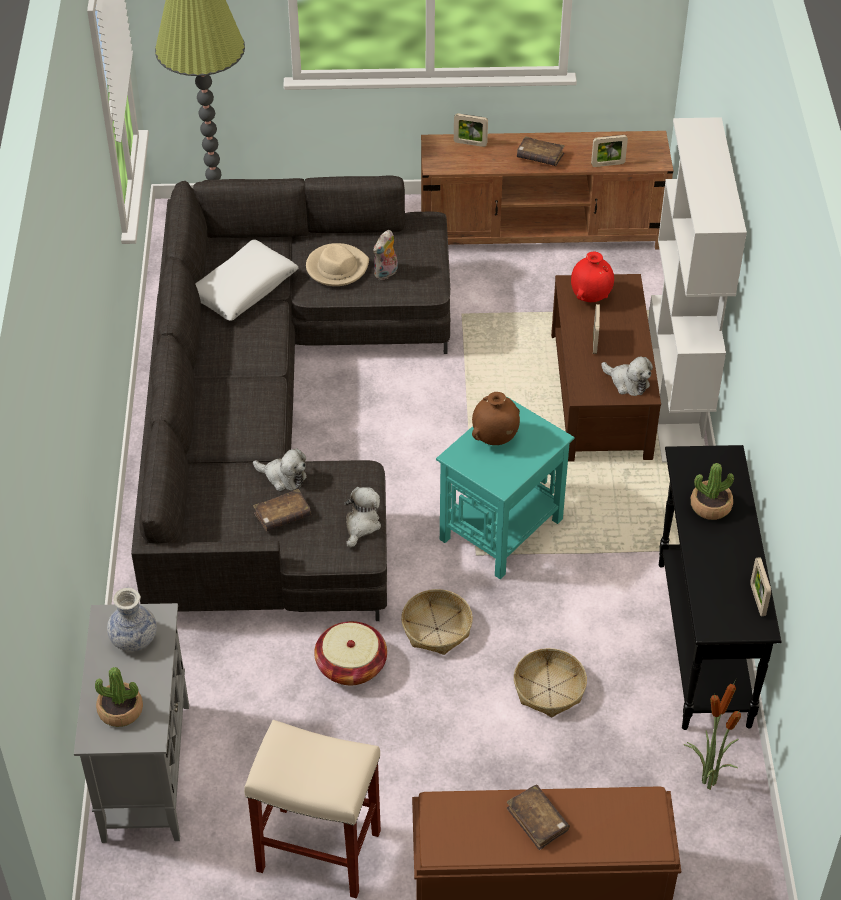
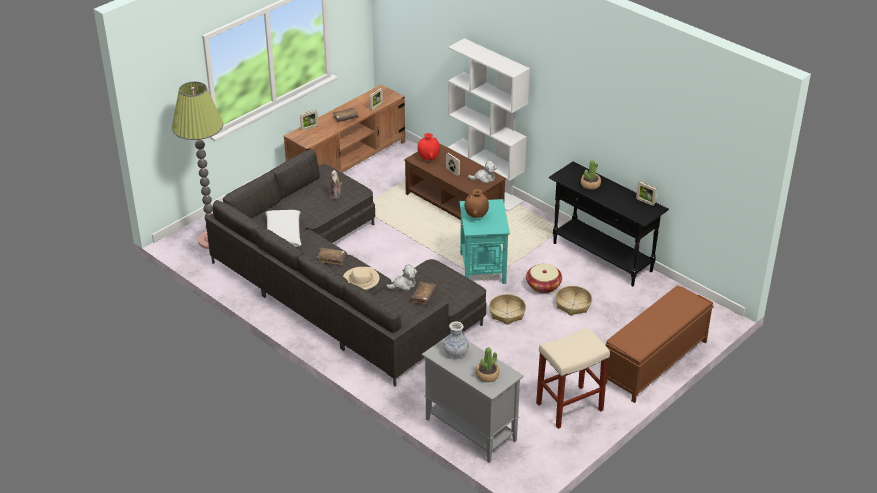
camera: 45 degrees left, 10 degrees down
beige hat [306,243,369,286] -> beige hat moved to [343,267,379,290]
basket [314,621,387,685] -> basket moved to [526,264,562,293]
plush toy [344,487,381,548] -> none
brown book [507,785,570,850] -> brown book moved to [317,247,346,266]
potted plant [684,677,741,790] -> none

